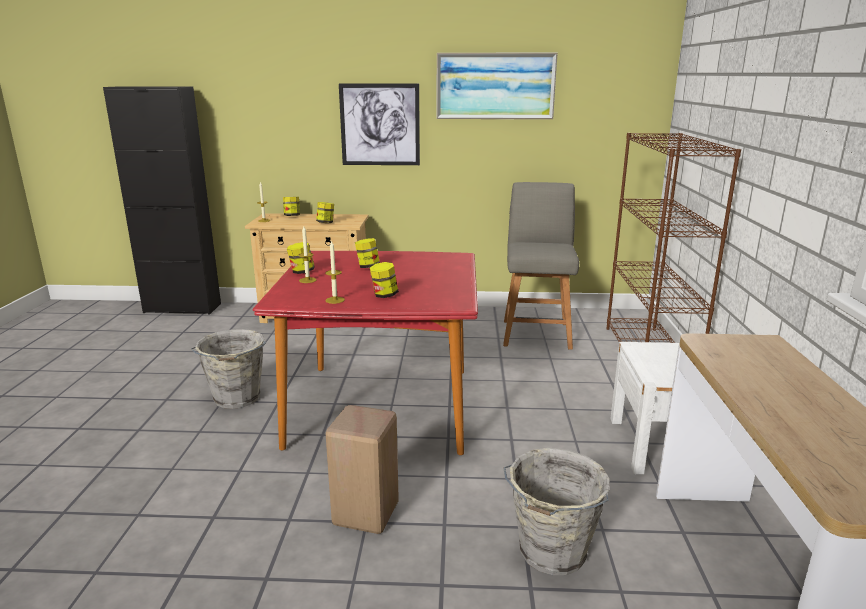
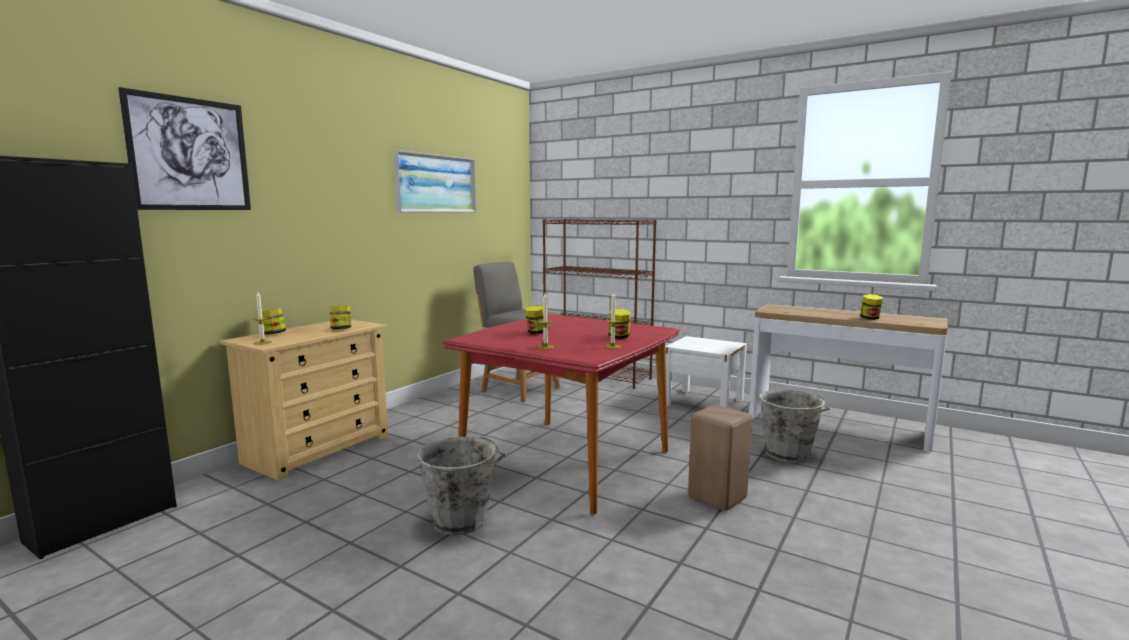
camera: 60 degrees left, 10 degrees down
jar [287,242,315,274] -> jar moved to [860,294,883,320]
picture [339,84,420,165] -> picture moved to [118,87,251,210]

